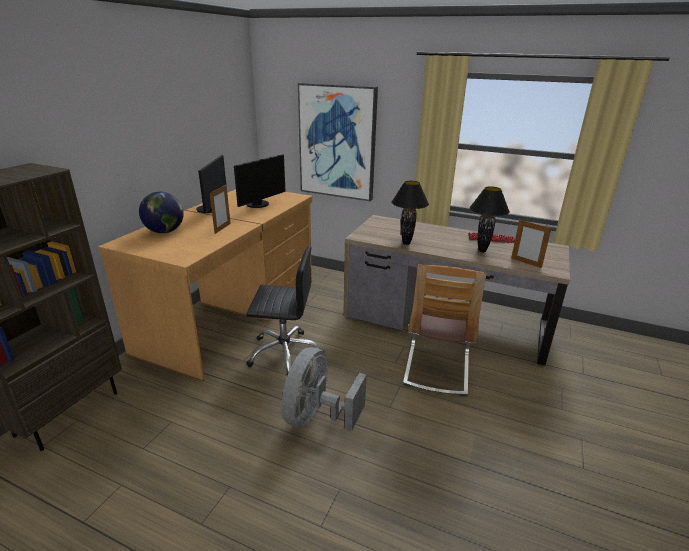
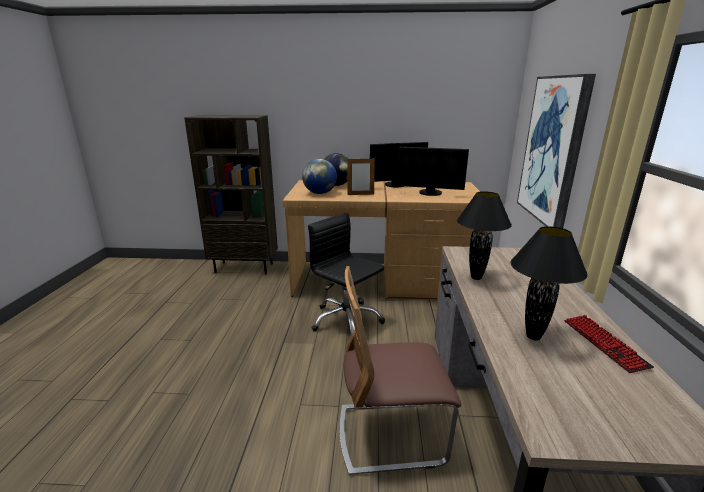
camera: 70 degrees right, 5 degrees down
black office chair [246,246,324,376] -> black office chair turned 150 degrees clockwise [308,213,385,335]
grey fan [282,347,367,431] -> none
picture frame [511,220,551,268] -> none
none -> globe [302,159,337,194]

